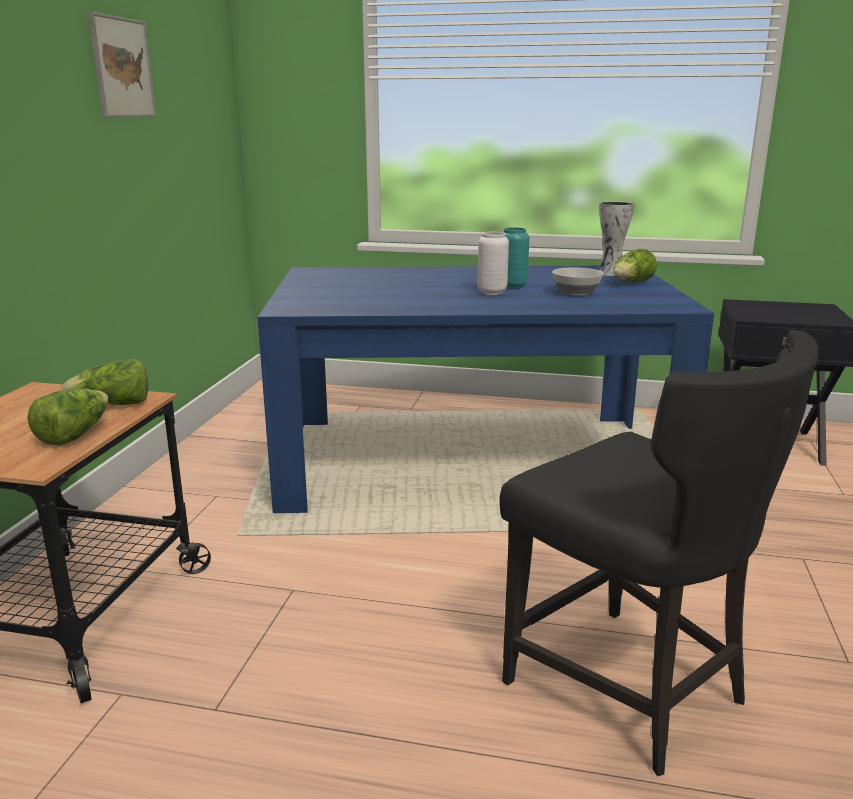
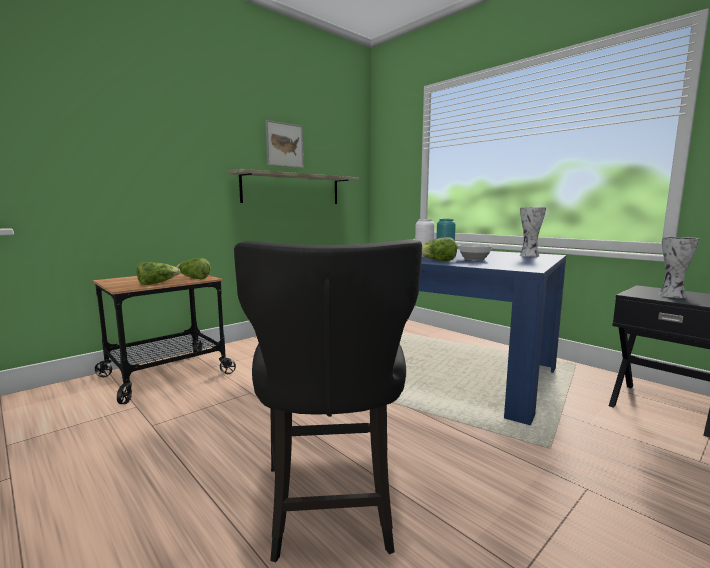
camera: 35 degrees right, 10 degrees down
lettuce [613,248,657,282] -> lettuce moved to [422,237,457,261]
none -> shelf [228,169,359,204]
none -> vase [658,237,699,298]

